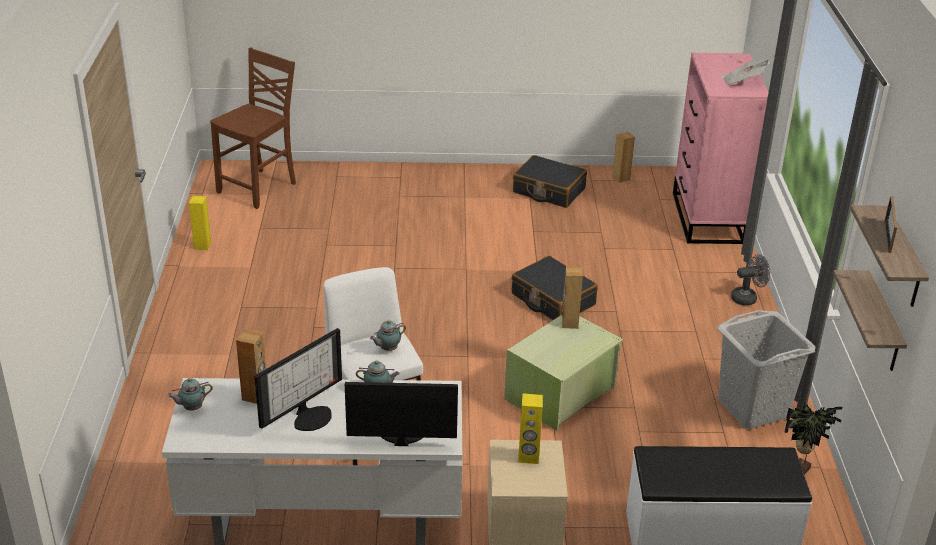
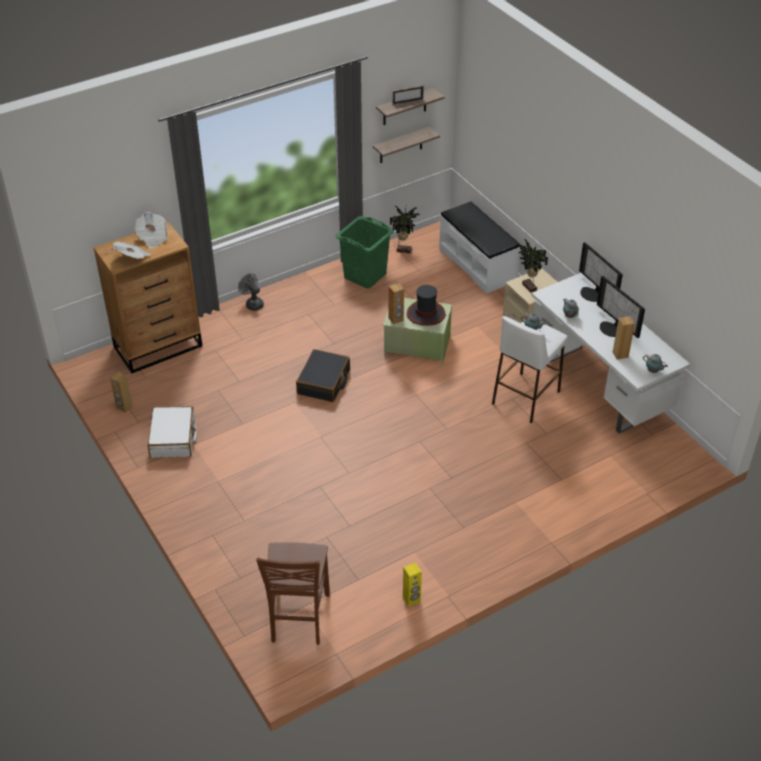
camera: 120 degrees left, 10 degrees up
brown chair [210,47,296,209] -> brown chair turned 90 degrees counterclockwise [256,542,330,645]
monitor [255,328,342,431] -> monitor turned 135 degrees counterclockwise [597,276,645,338]
black suitcase [513,155,587,208] -> white suitcase [148,406,197,458]
yellow speaker [518,393,543,464] -> potted plant [517,239,548,292]
pink dresser [673,53,769,244] -> brown dresser [94,222,202,374]
grey laundry basket [717,310,816,429] -> green laundry basket [335,216,394,288]
none -> newspaper [112,241,151,259]
none -> hat [407,285,446,326]

